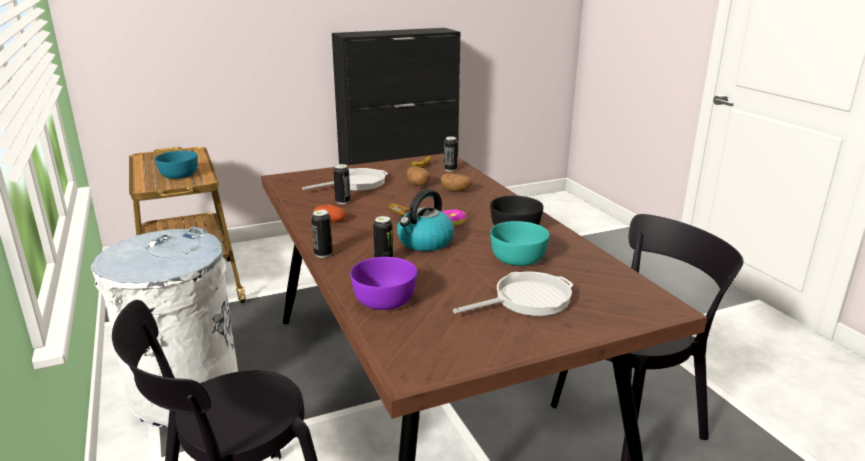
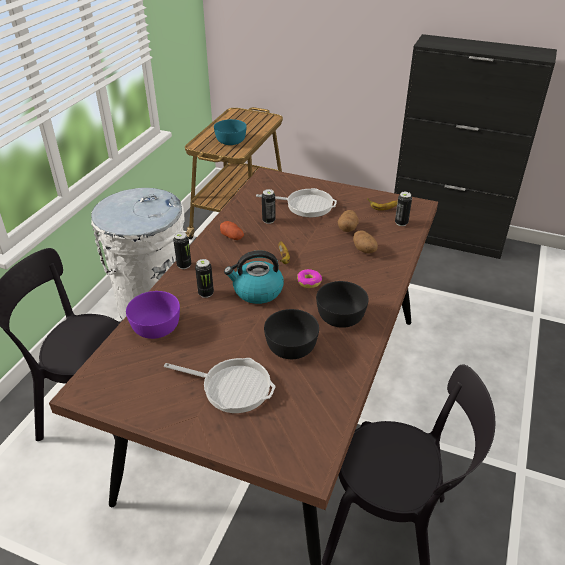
camera: 45 degrees right, 15 degrees up
turquoise bowl [490,221,549,266] -> black bowl [264,309,319,359]

